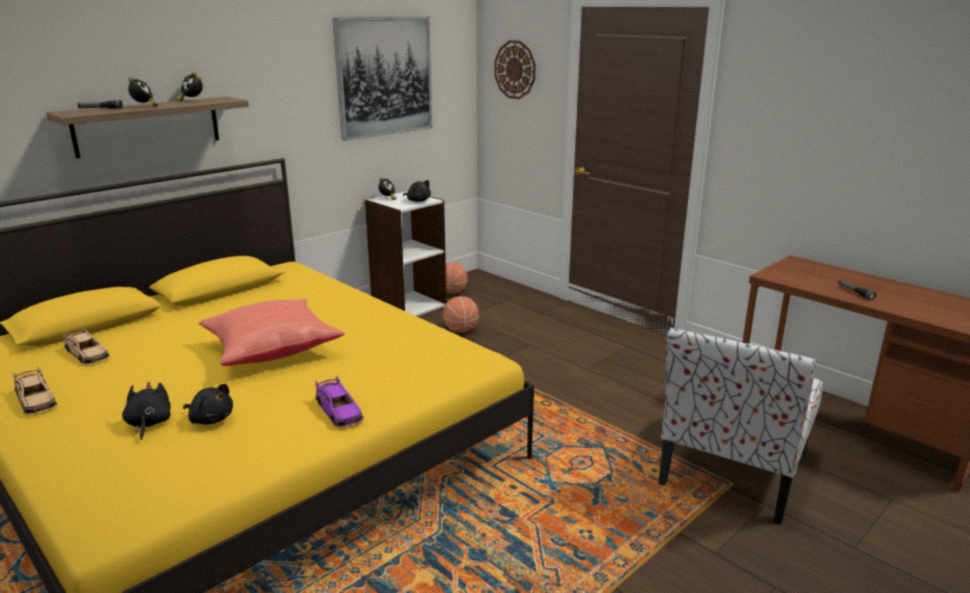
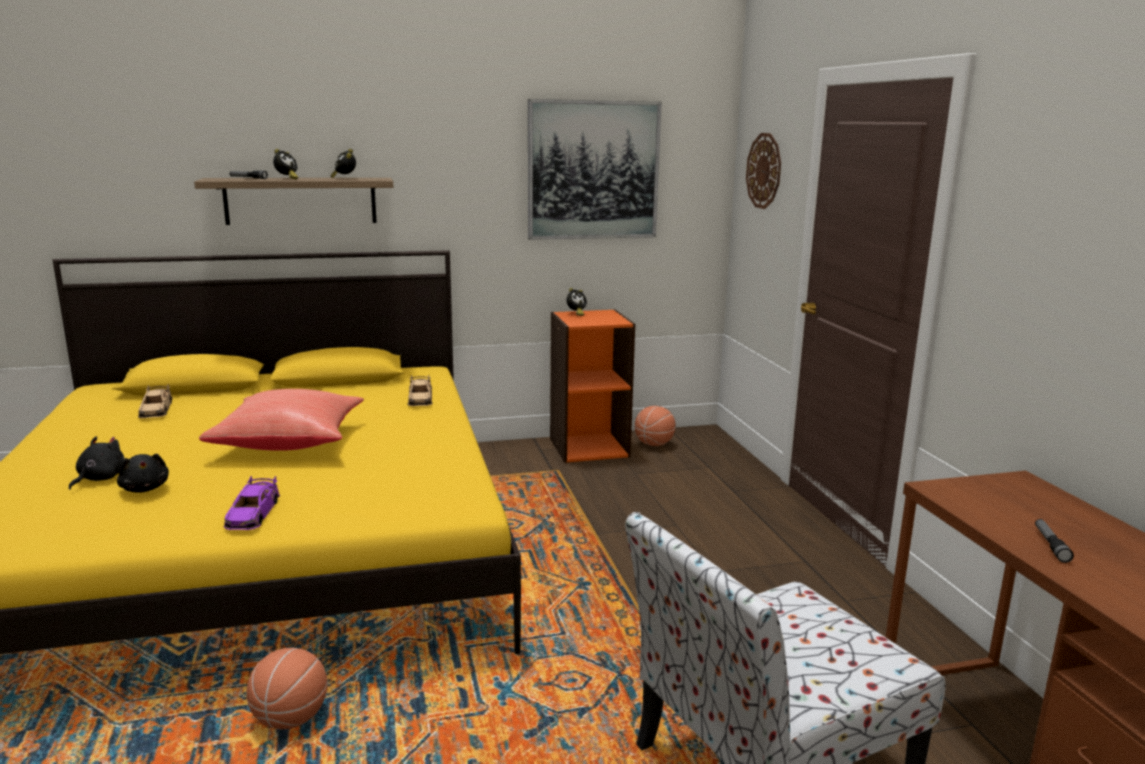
camera: 30 degrees right, 5 degrees down
beige toy car [13,367,58,415] -> beige toy car moved to [407,374,433,406]
white bookcase [365,191,446,316] -> orange bookcase [550,309,635,463]
black plush toy [403,180,431,202] -> none
basketball [443,296,479,332] -> basketball moved to [246,648,327,729]

